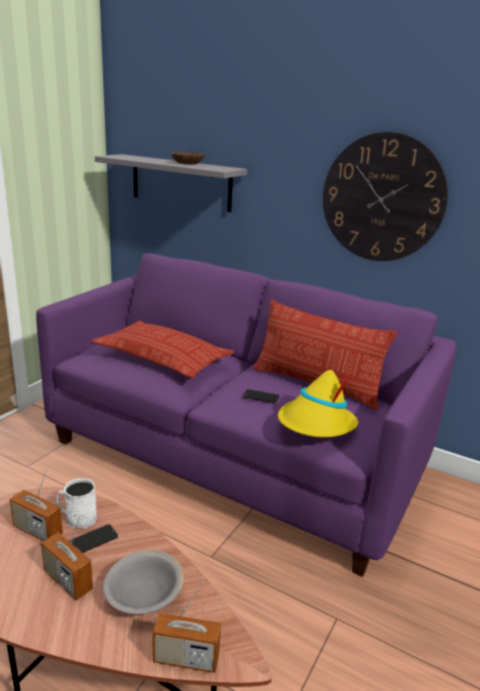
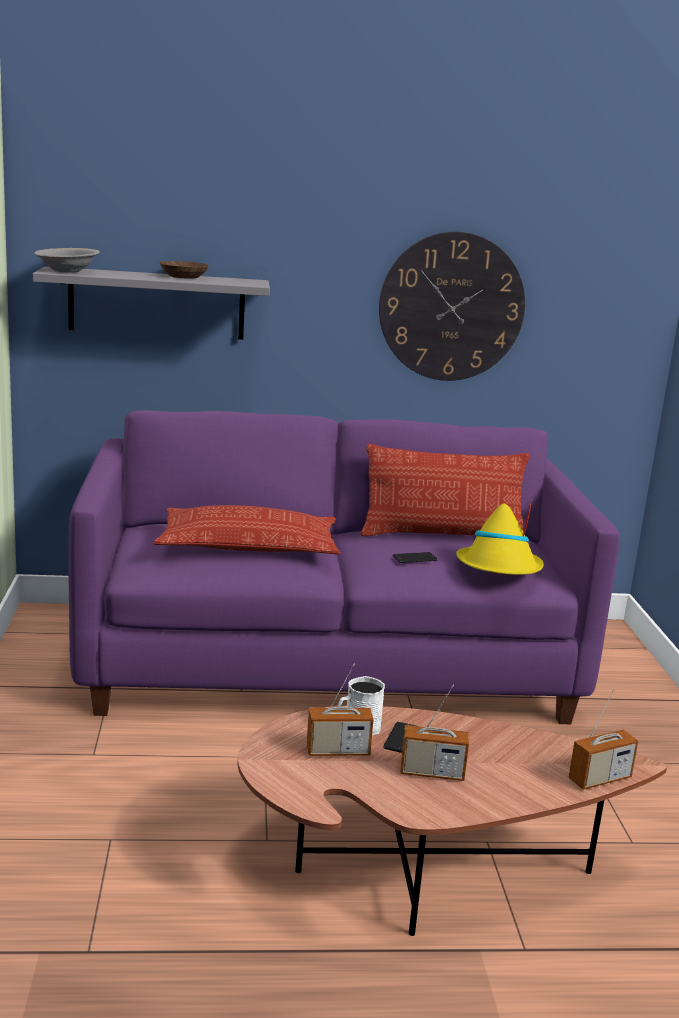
camera: 35 degrees left, 5 degrees down
grey bowl [103,550,184,614] -> grey bowl moved to [34,248,100,273]

